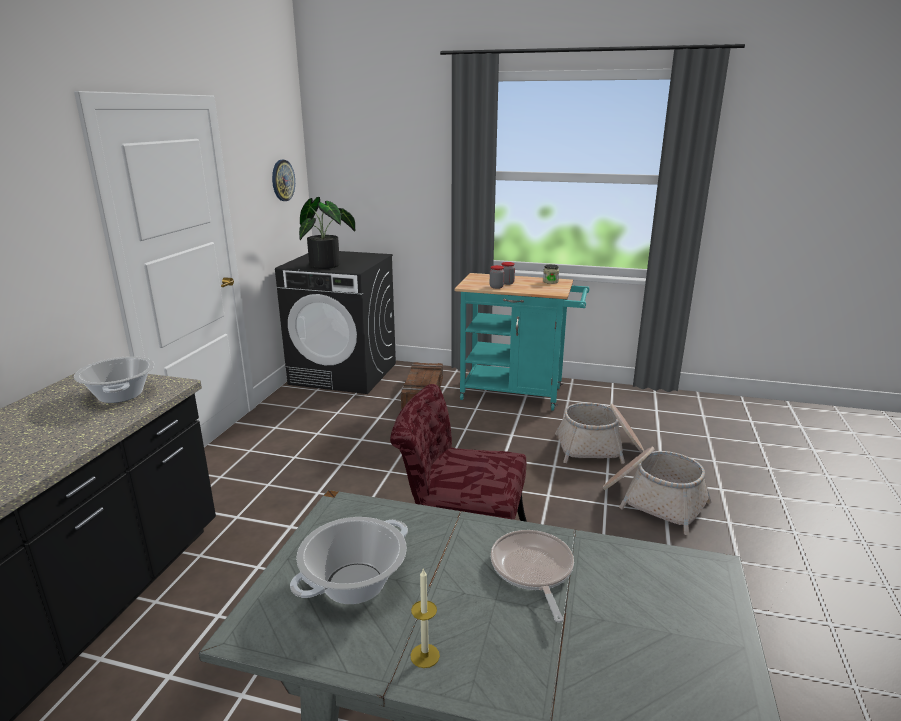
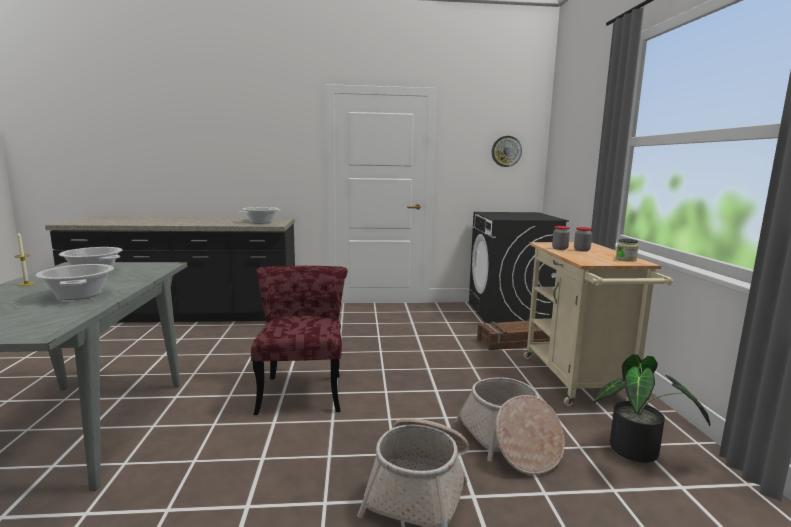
camera: 70 degrees right, 10 degrees down
potted plant [299,197,355,269] -> potted plant moved to [594,354,711,463]
turquoise cart [455,273,589,411] -> beige cart [524,242,673,406]
frying pan [491,530,574,622] -> cooking pot [36,264,114,300]

